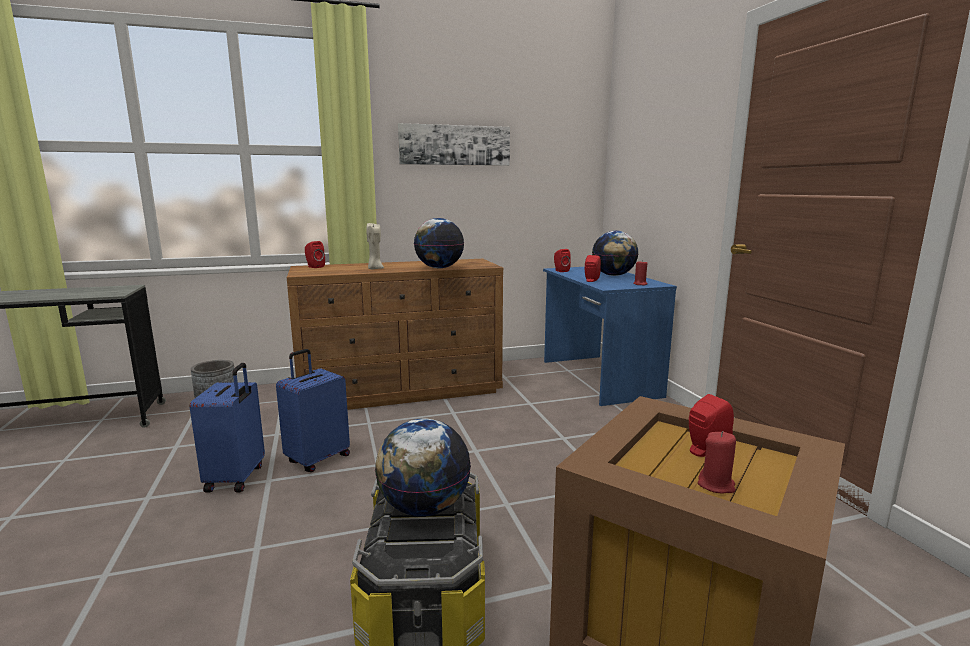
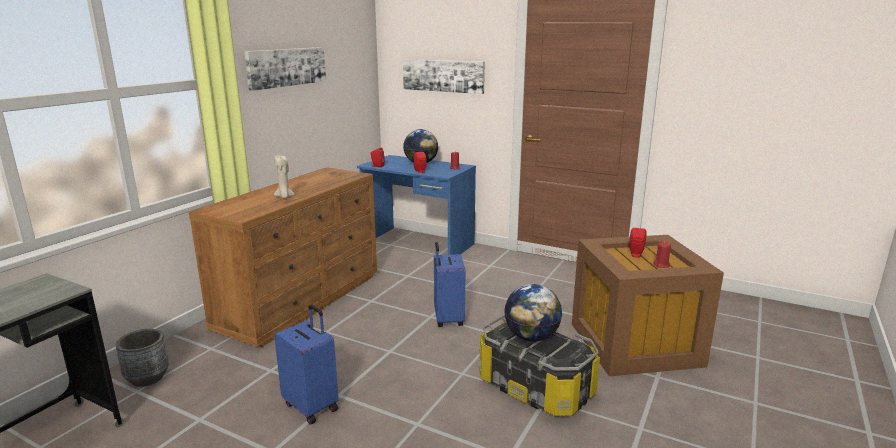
camera: 45 degrees left, 5 degrees up
blue suitcase [276,349,350,472] -> blue suitcase moved to [434,242,465,327]
red speaker [305,241,325,268] -> none
globe [414,218,464,268] -> none
none -> picture [403,59,485,94]

